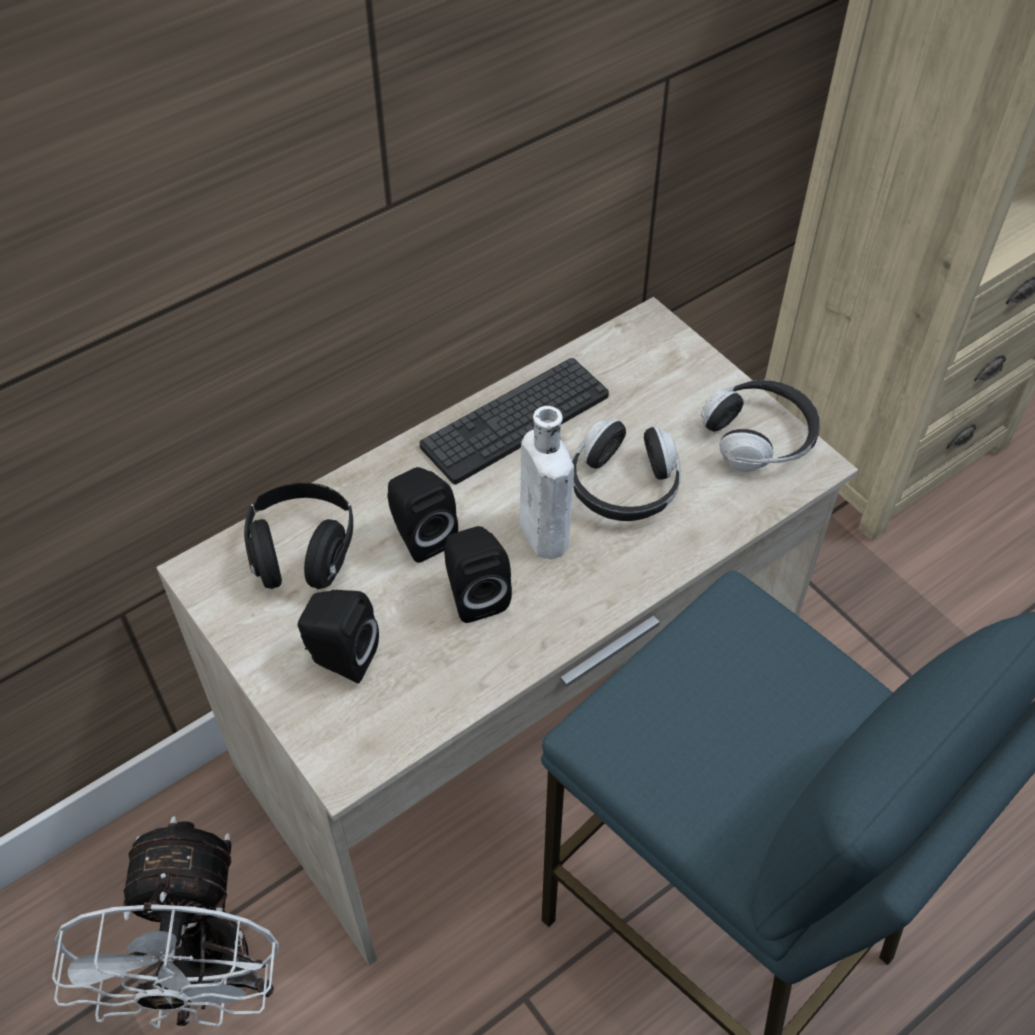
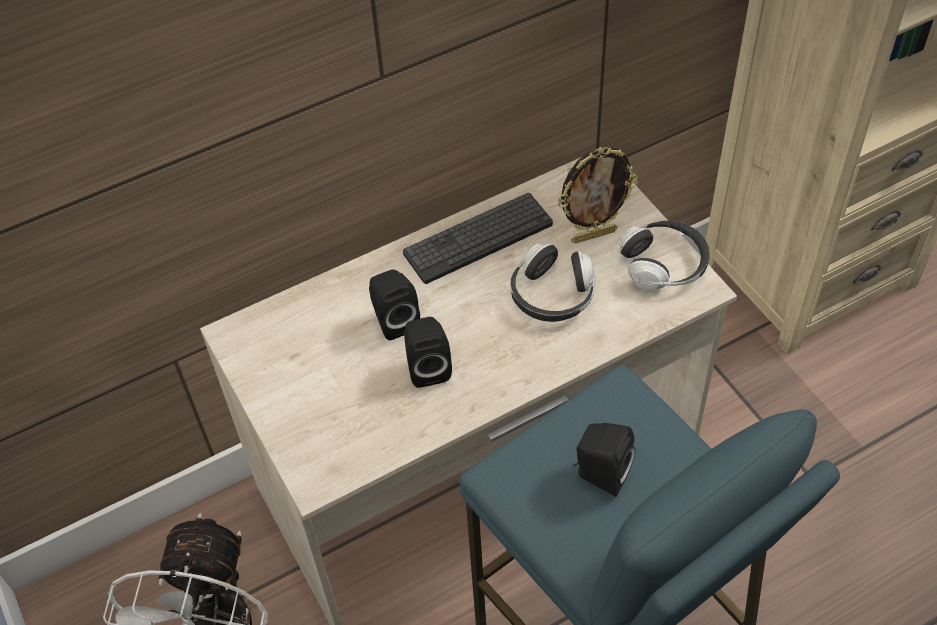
camera: 10 degrees right, 0 degrees up
black headphones [244,483,353,589] -> none
black speaker [298,590,379,684] -> black speaker moved to [573,423,636,497]
white bottle [520,406,574,559] -> none
none -> picture frame [557,147,638,244]

